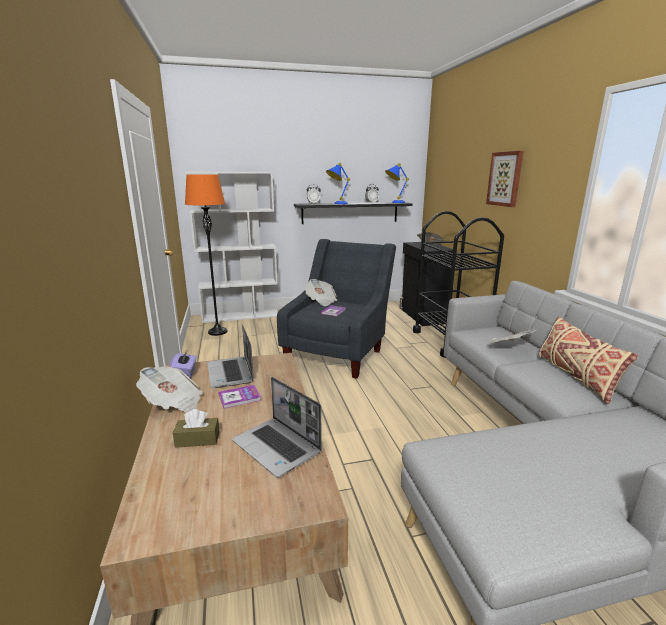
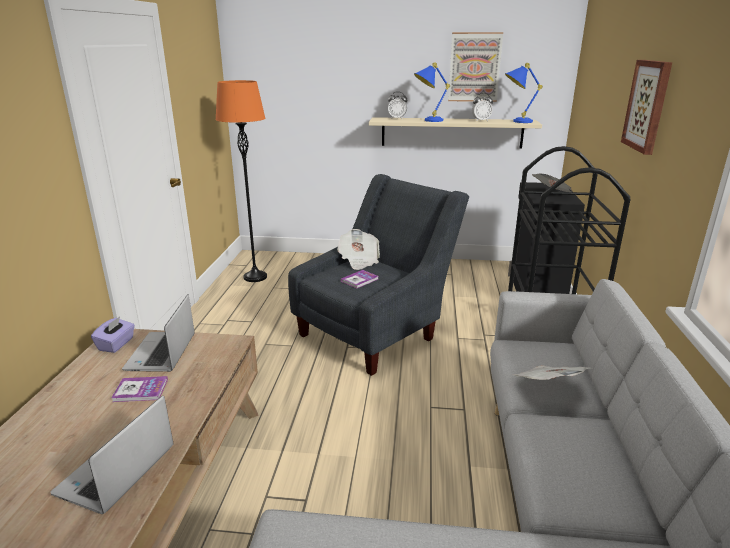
camera: 20 degrees right, 5 degrees up
newspaper [136,366,203,413] -> none
brown tissue box [173,409,220,448] -> none
white bookcase [185,172,278,323] -> none
laptop [232,377,322,478] -> laptop turned 45 degrees clockwise [50,396,173,514]
black shelf [294,202,413,224] -> beige shelf [369,117,542,149]
beige pillow [538,317,638,404] -> none
none -> picture [448,32,503,102]

